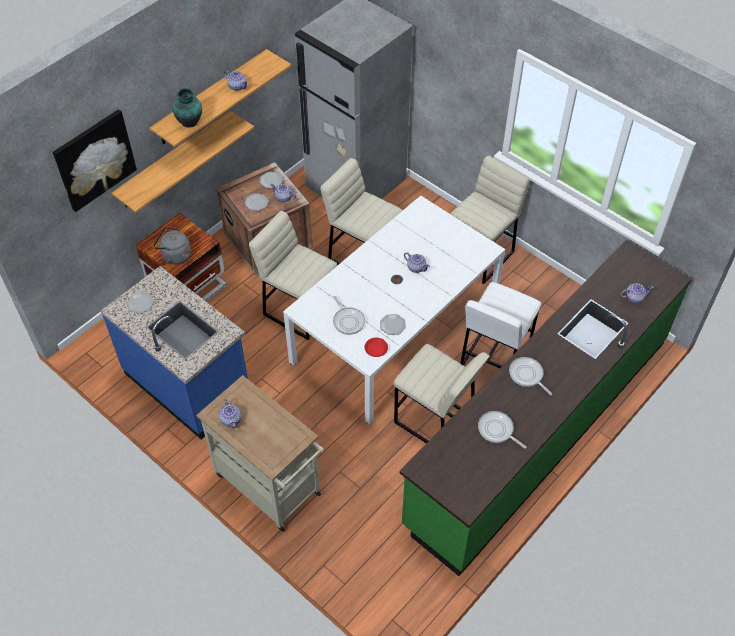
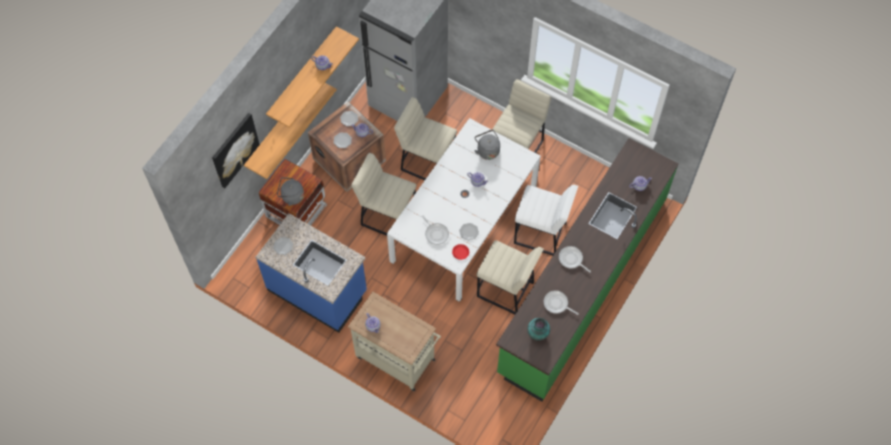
camera: 10 degrees left, 10 degrees up
vase [173,88,202,128] -> vase moved to [527,318,550,341]
white chair [460,282,541,368] -> white chair turned 90 degrees counterclockwise [514,184,578,255]
none -> grey kettle [474,130,500,160]

